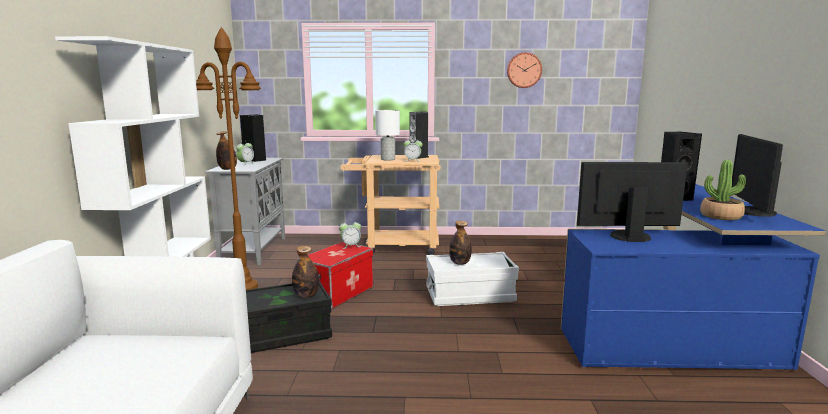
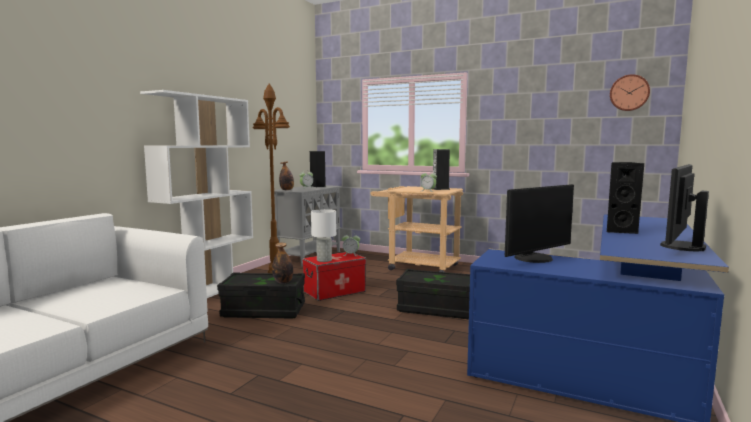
camera: 25 degrees right, 5 degrees down
white table lamp [375,110,400,160] -> white table lamp moved to [311,209,336,262]
white storage box [426,252,519,306] -> black storage box [396,269,470,319]
bottle [449,221,472,265] -> none
wall clock [507,52,542,88] -> wall clock moved to [610,74,650,111]
monitor [577,162,688,242] -> monitor turned 120 degrees clockwise [505,184,574,263]
potted plant [700,160,746,220] -> none

